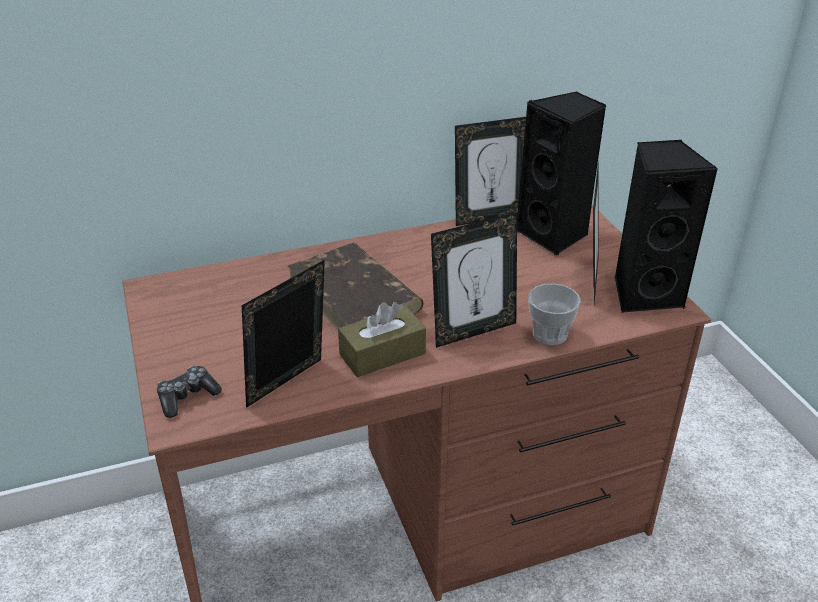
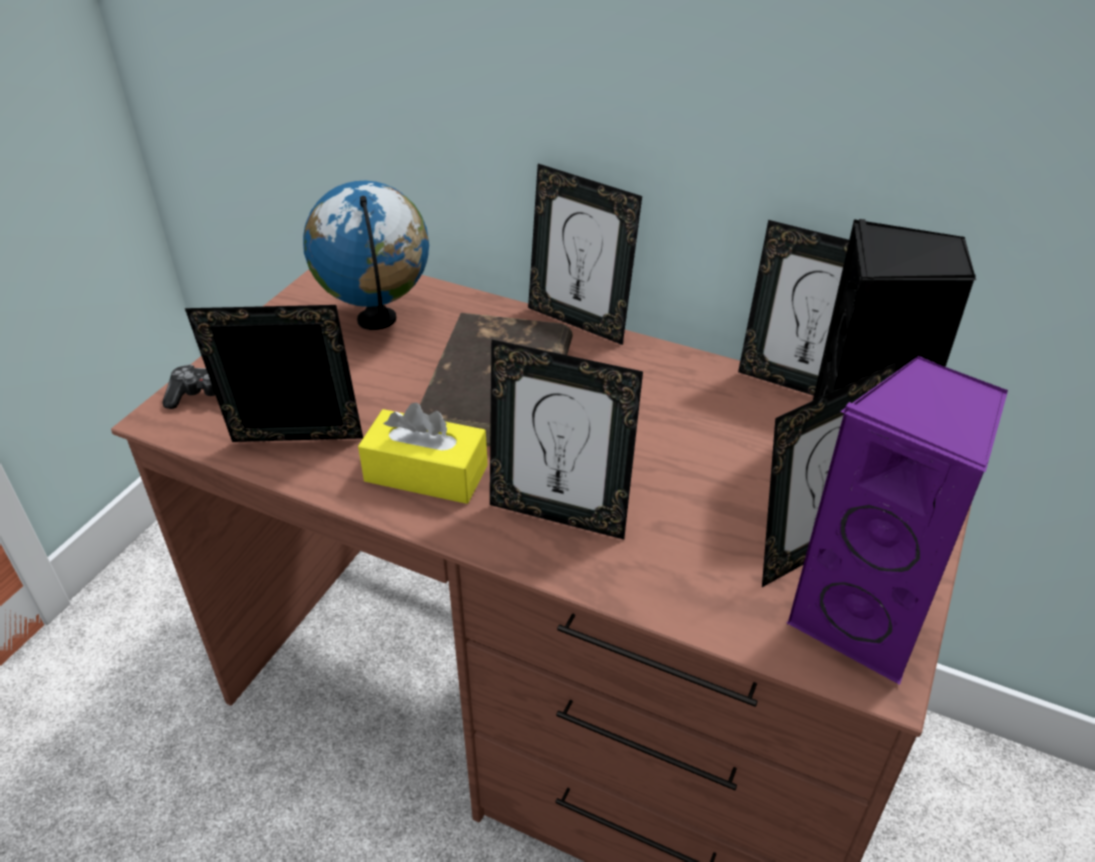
camera: 45 degrees right, 5 degrees up
brown tissue box [338,302,426,377] -> yellow tissue box [358,403,488,504]
cup [528,284,581,345] -> none
black speaker [615,140,718,313] -> purple speaker [787,355,1008,685]
none -> globe [303,181,429,330]
none -> picture frame [528,164,642,345]

